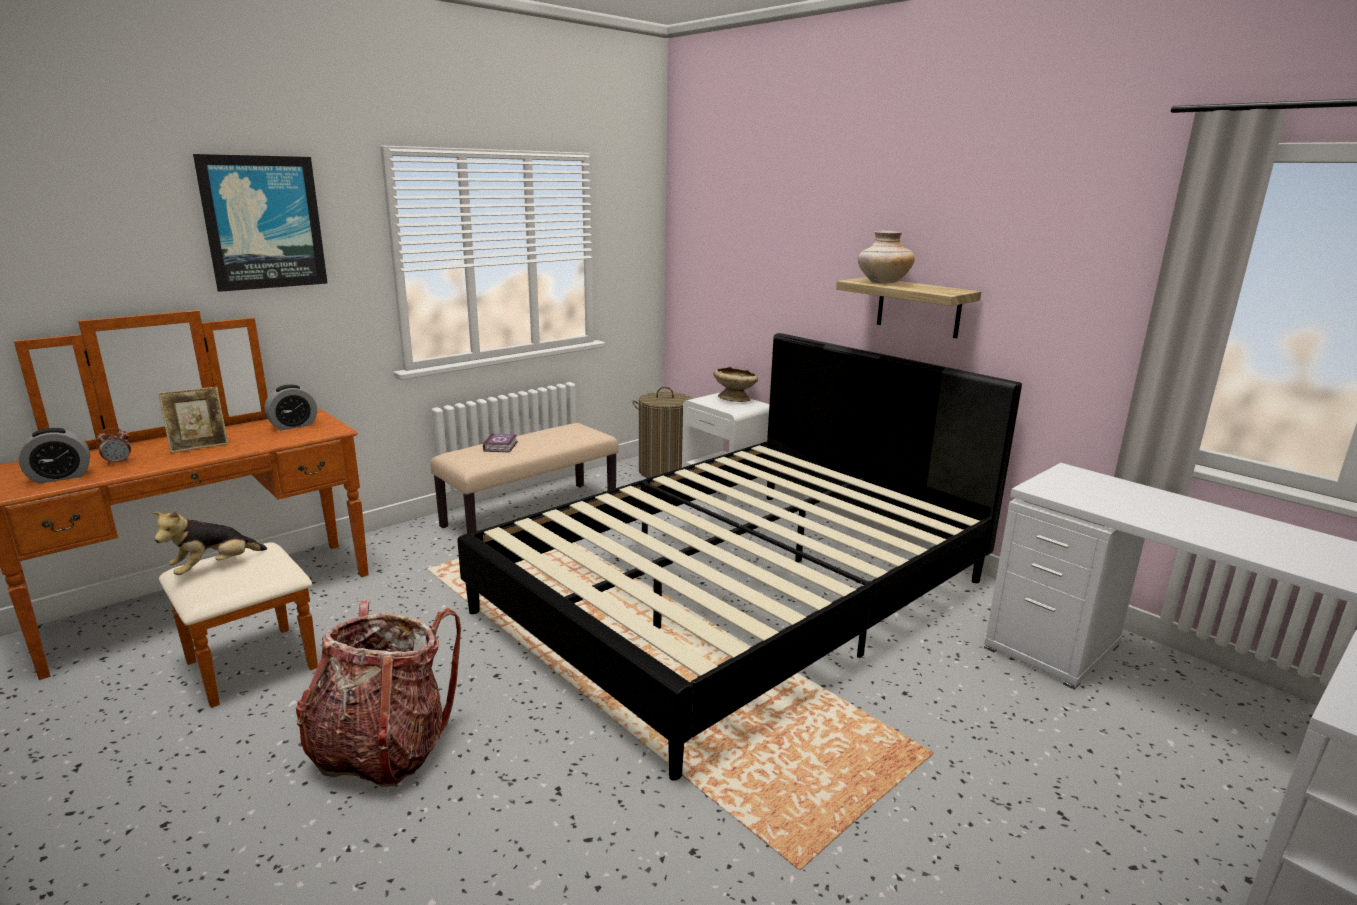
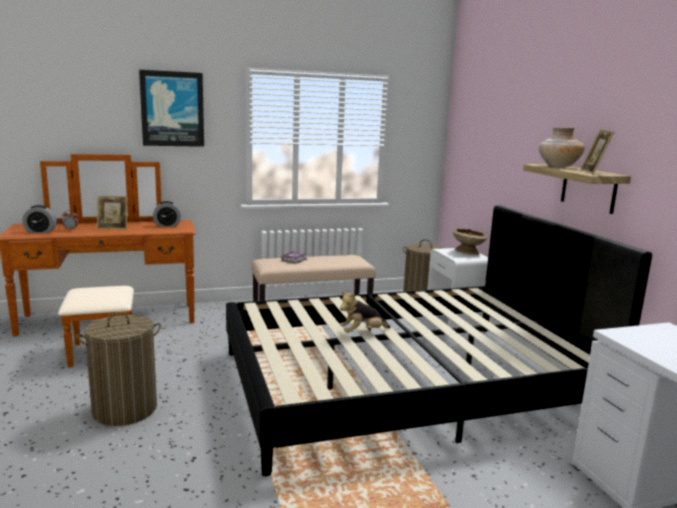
camera: 25 degrees right, 5 degrees down
plush toy [151,510,267,575] -> plush toy moved to [340,291,391,333]
backpack [296,601,461,787] -> laundry basket [76,312,161,426]
none -> picture frame [580,129,614,174]

